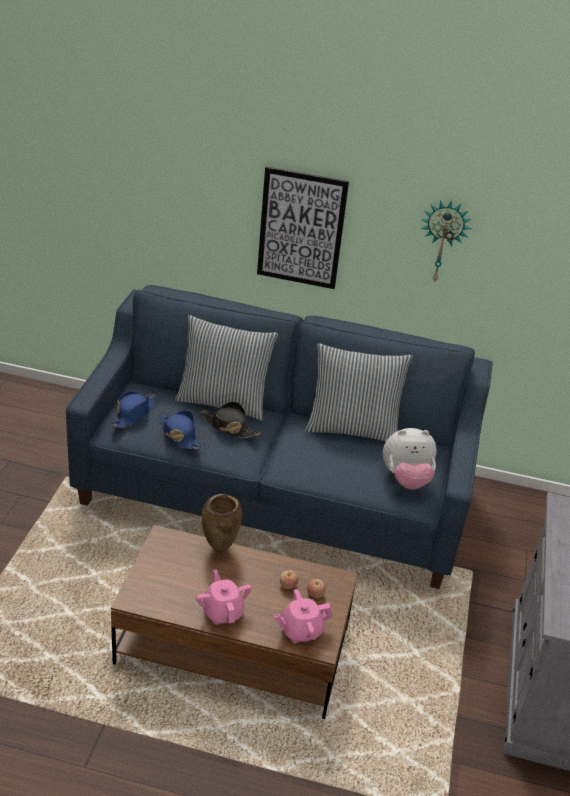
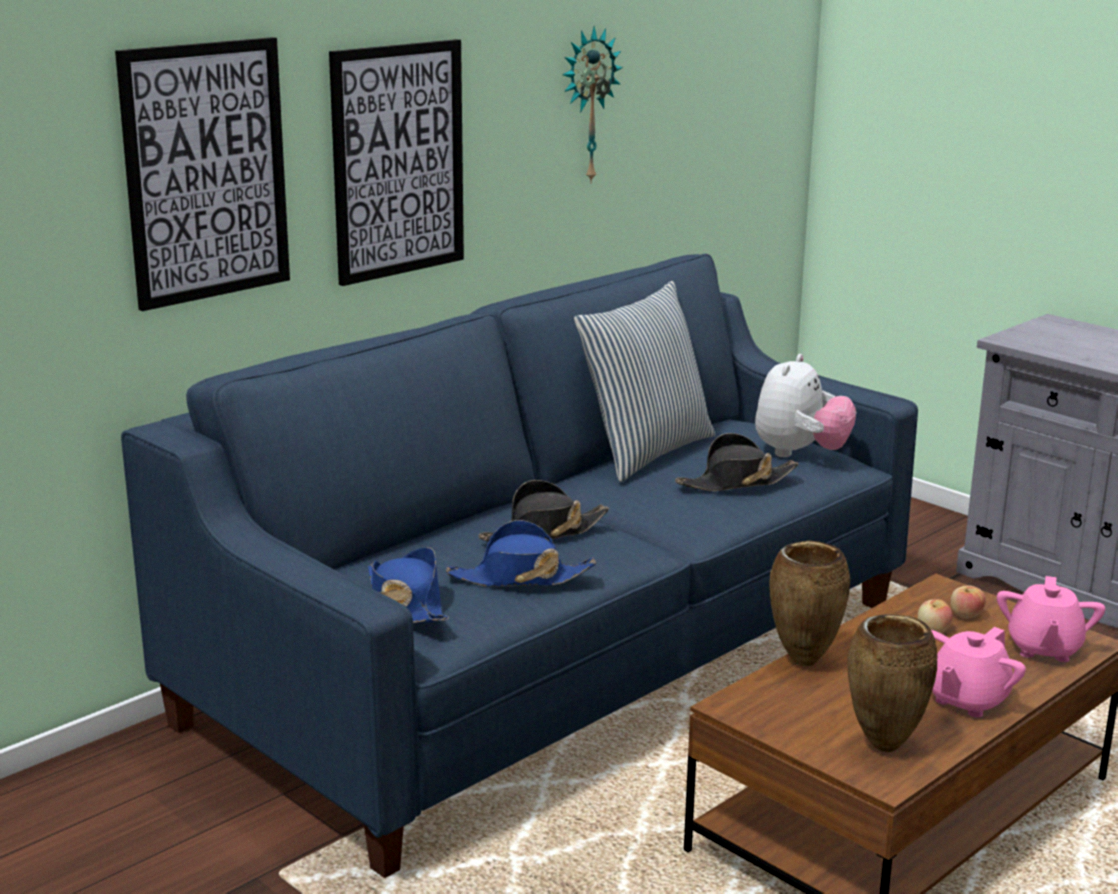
camera: 55 degrees left, 15 degrees down
pillow [175,315,278,421] -> none
pink teapot [196,569,252,625] -> pink teapot turned 60 degrees counterclockwise [931,627,1026,718]
none -> picture [115,37,290,311]
none -> black hat [675,433,798,491]
none -> brown vase [847,614,937,752]

